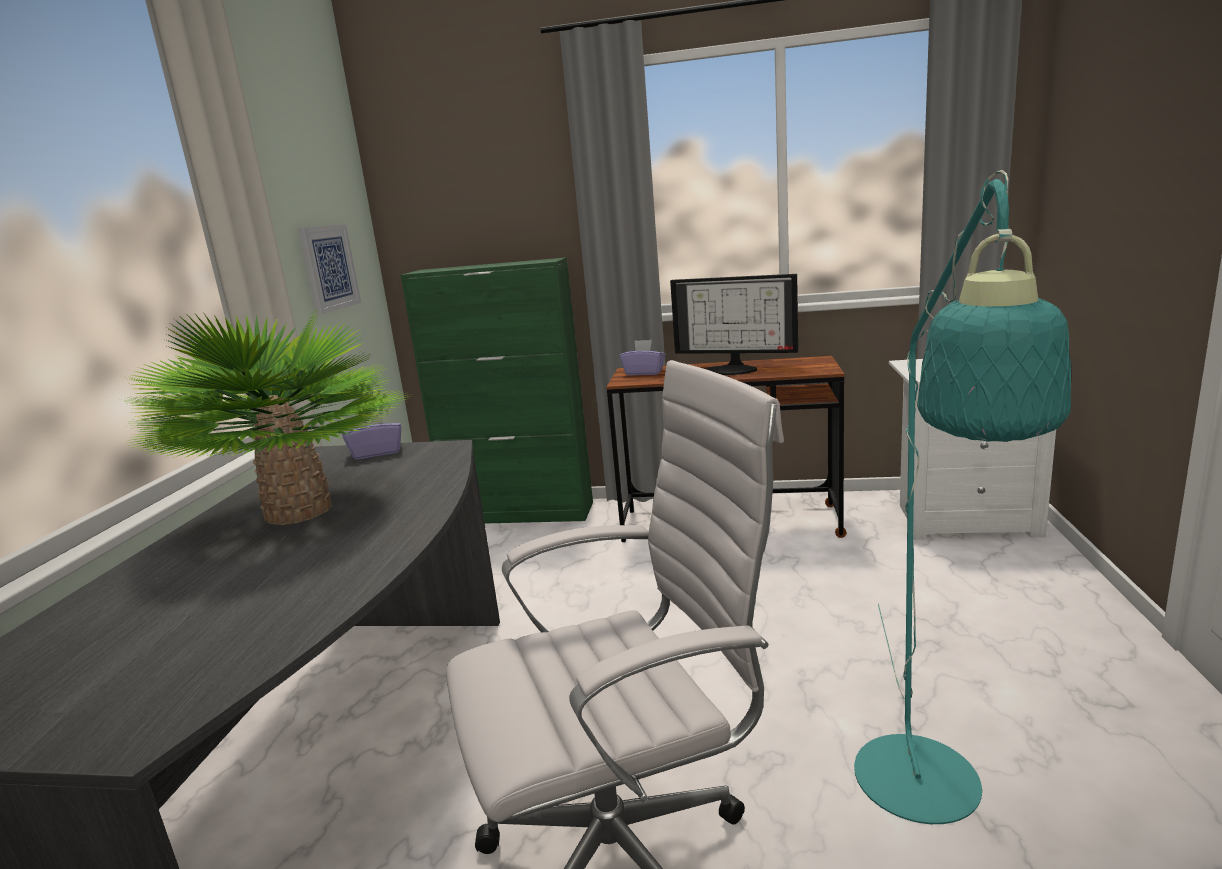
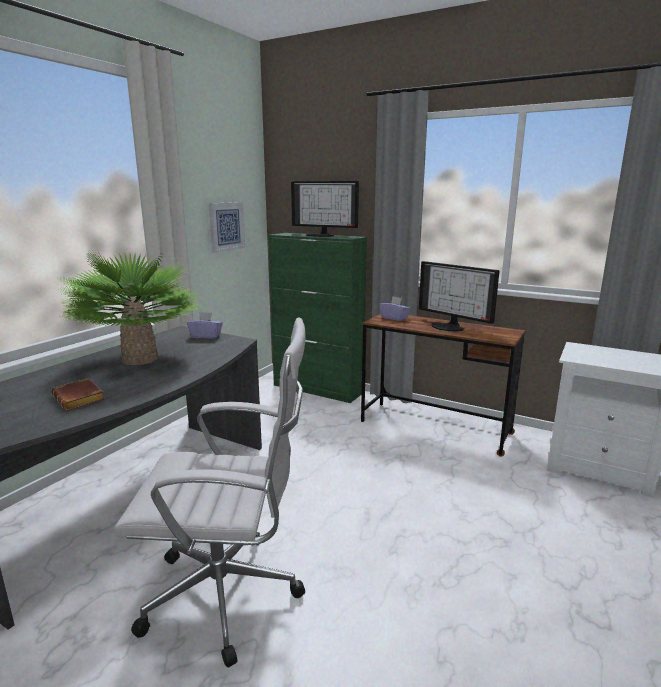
camera: 20 degrees right, 0 degrees up
turquoise floor lamp [854,170,1071,824] -> none
none -> brown book [51,378,105,411]
none -> monitor [291,181,359,237]

